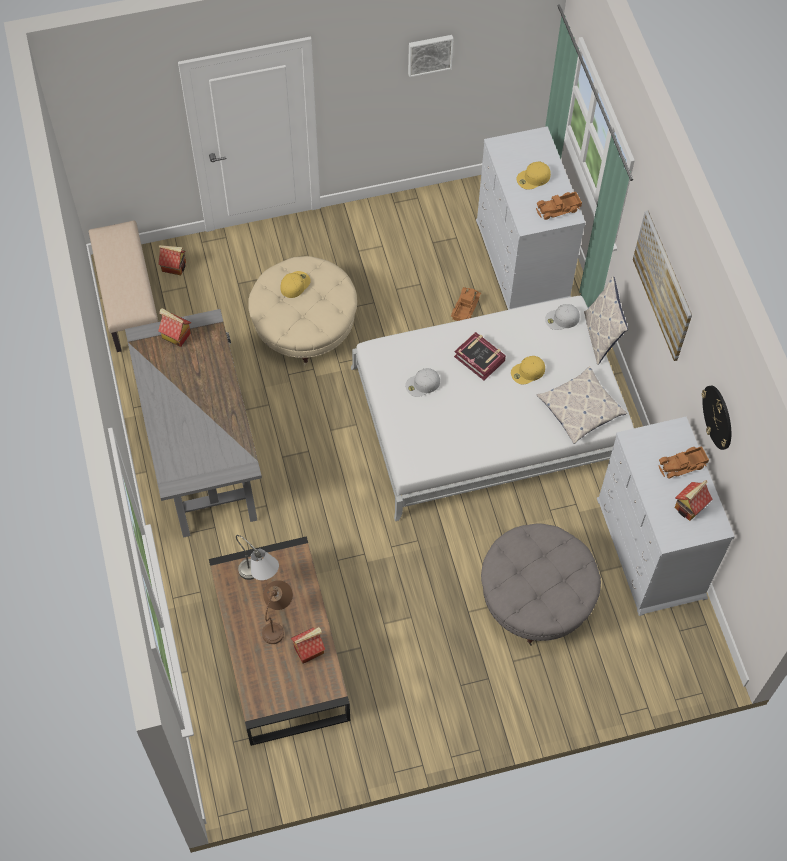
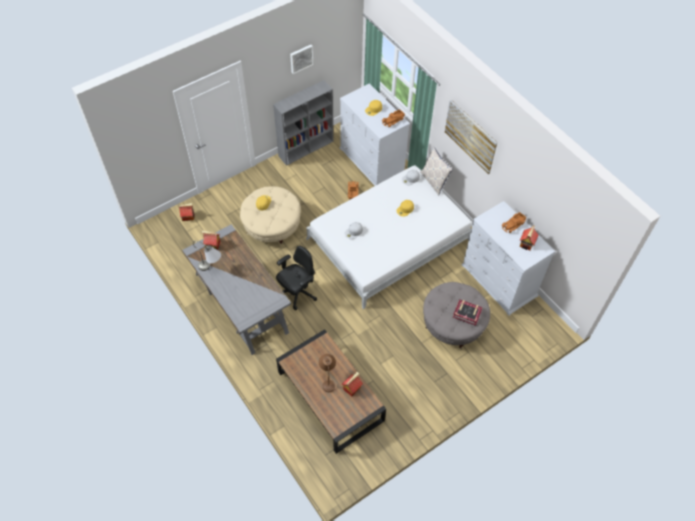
camera: 20 degrees left, 5 degrees down
beige bench [89,220,158,352] -> none
grey table lamp [236,535,279,580] -> grey table lamp moved to [193,241,221,271]
book [454,332,506,380] -> book moved to [453,299,483,326]
pillow [537,366,627,444] -> none
wall clock [702,385,731,450] -> none
none -> grey bookcase [273,80,333,166]
none -> black office chair [276,246,317,310]

